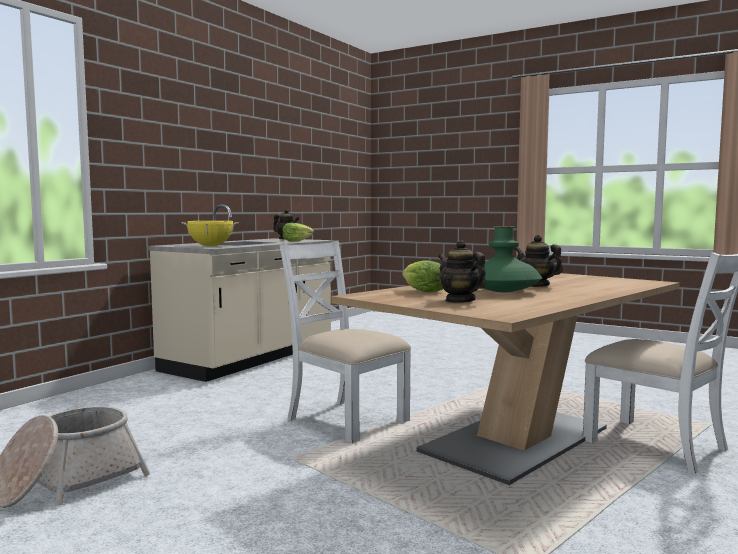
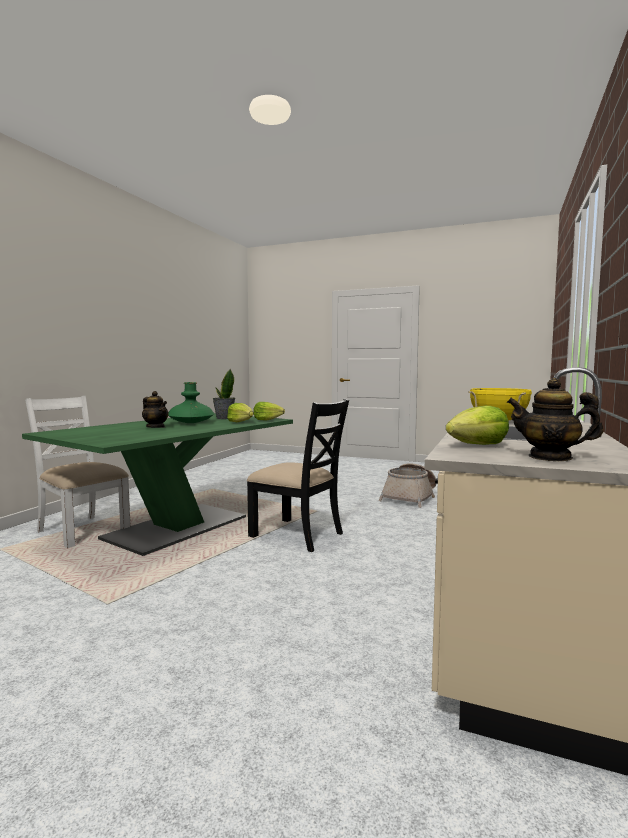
camera: 170 degrees right, 0 degrees up
white chair [280,240,411,443] -> black chair [247,399,349,552]
brown dining table [331,273,680,485] -> green dining table [22,413,293,556]
teapot [438,240,486,303] -> potted plant [212,369,235,419]
none -> lettuce [253,402,285,420]

